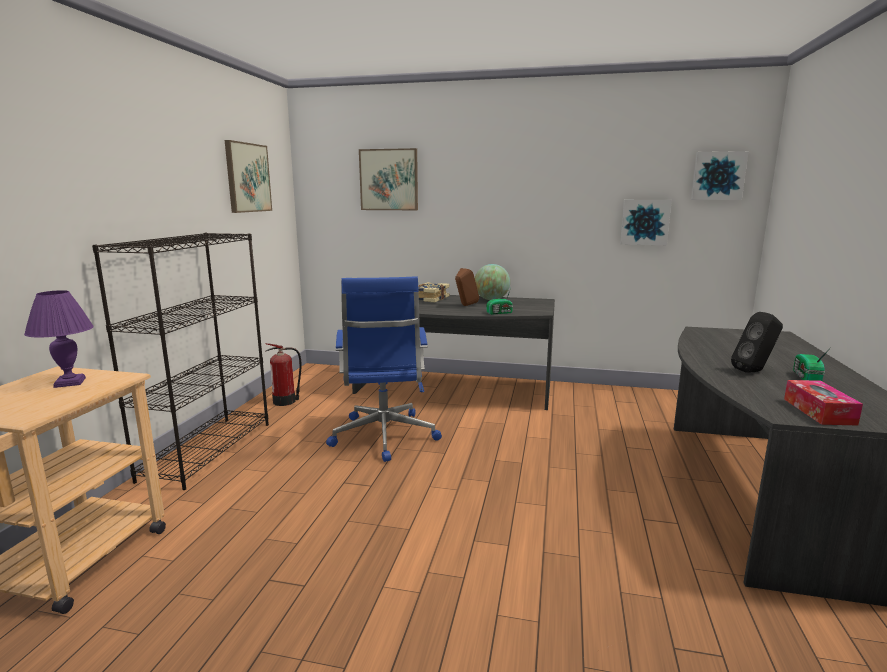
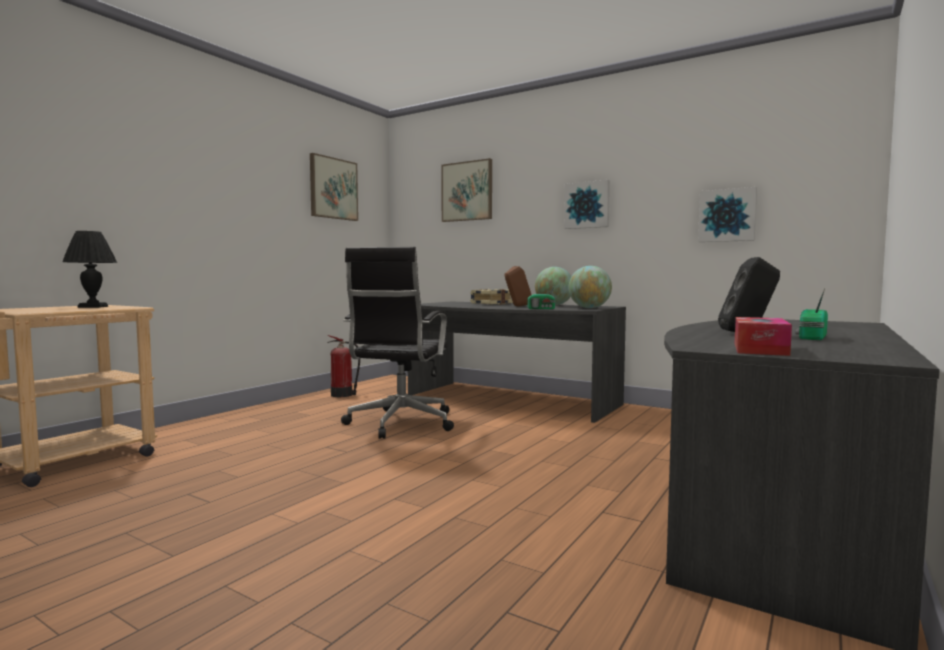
camera: 20 degrees right, 10 degrees down
purple table lamp [24,290,94,388] -> black table lamp [62,231,117,308]
black bookcase [92,233,269,490] -> none
blue office chair [326,277,442,462] -> black office chair [341,247,454,439]
picture [691,151,749,200] -> picture moved to [564,180,610,229]
none -> globe [569,266,612,308]

